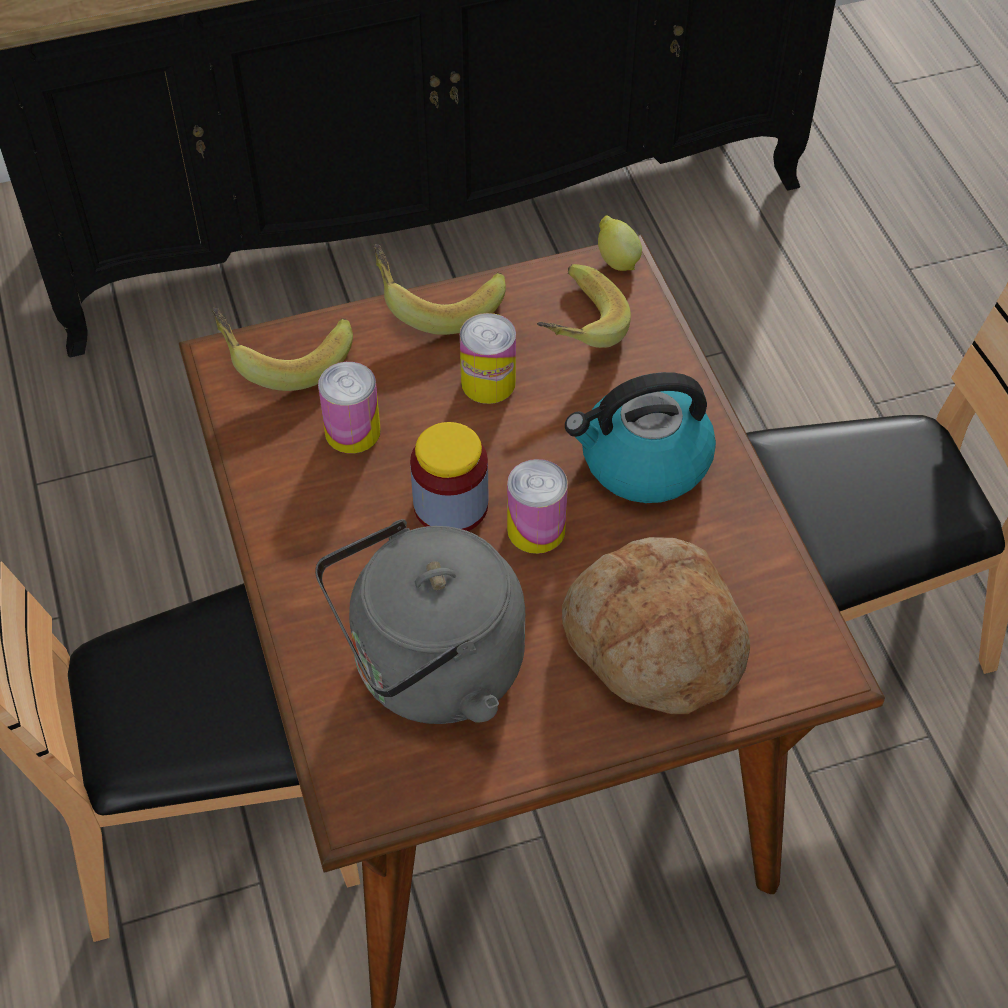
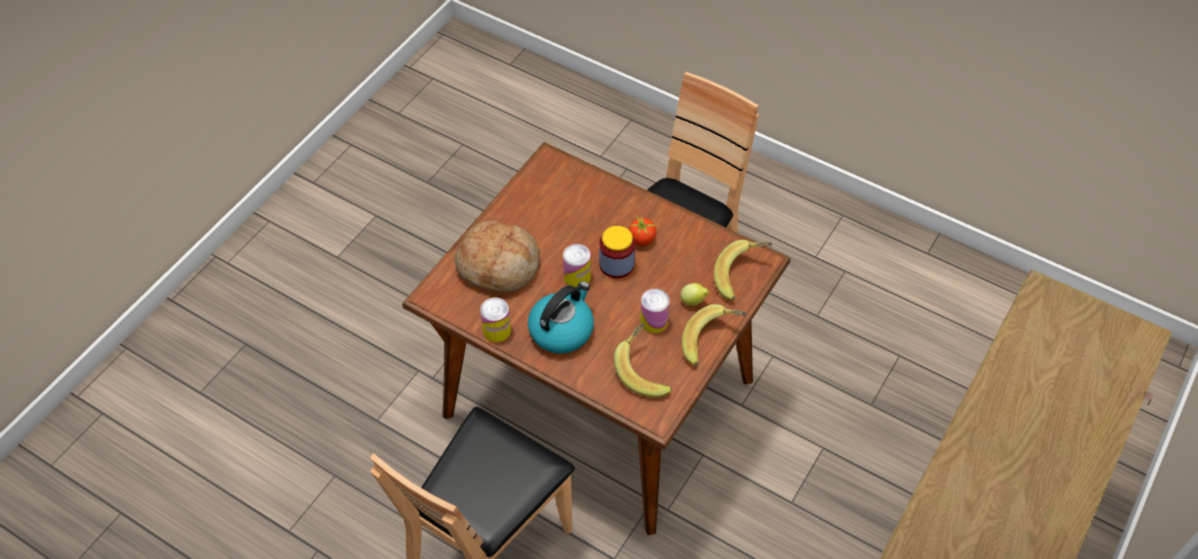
camera: 140 degrees right, 0 degrees up
grey kettle [315,519,525,724] -> none
can [318,362,381,454] -> can moved to [480,297,511,342]
lemon [598,216,642,271] -> lemon moved to [680,283,709,306]
none -> tomato [628,215,657,246]

